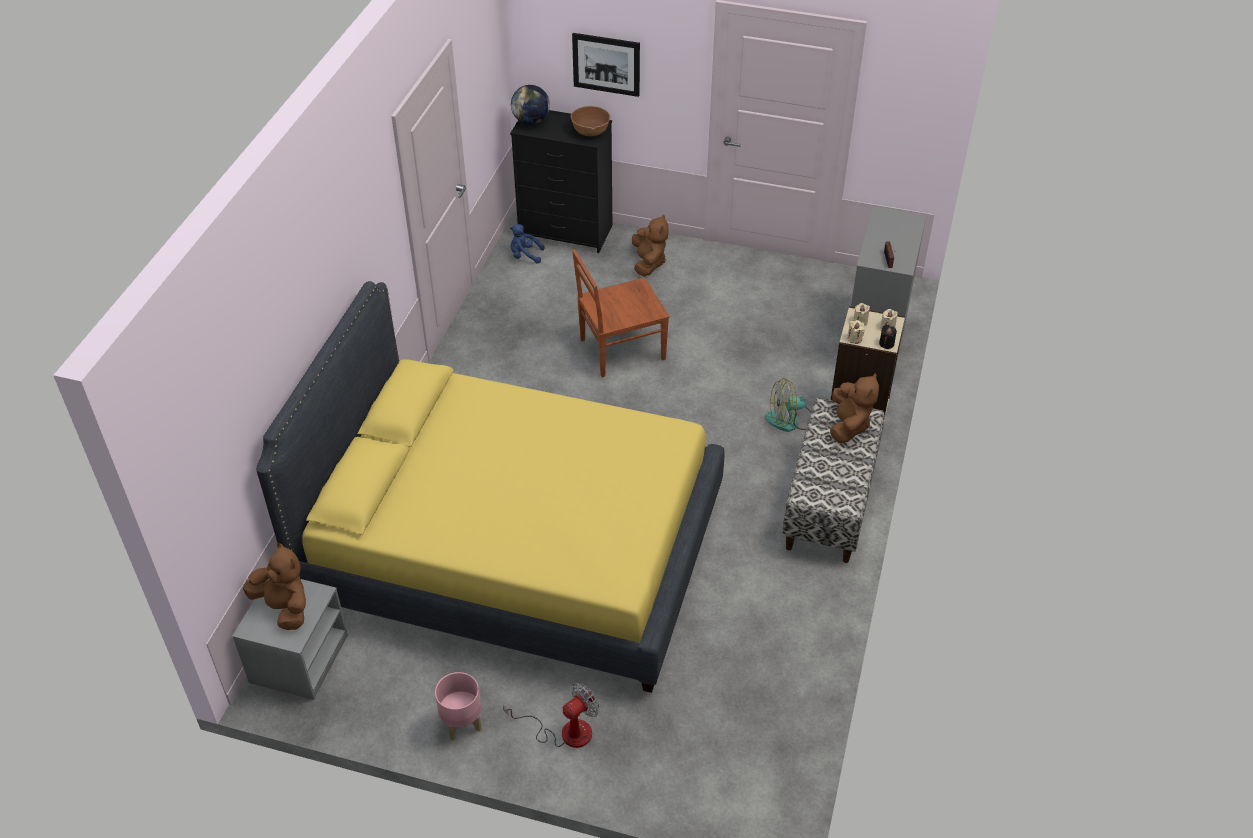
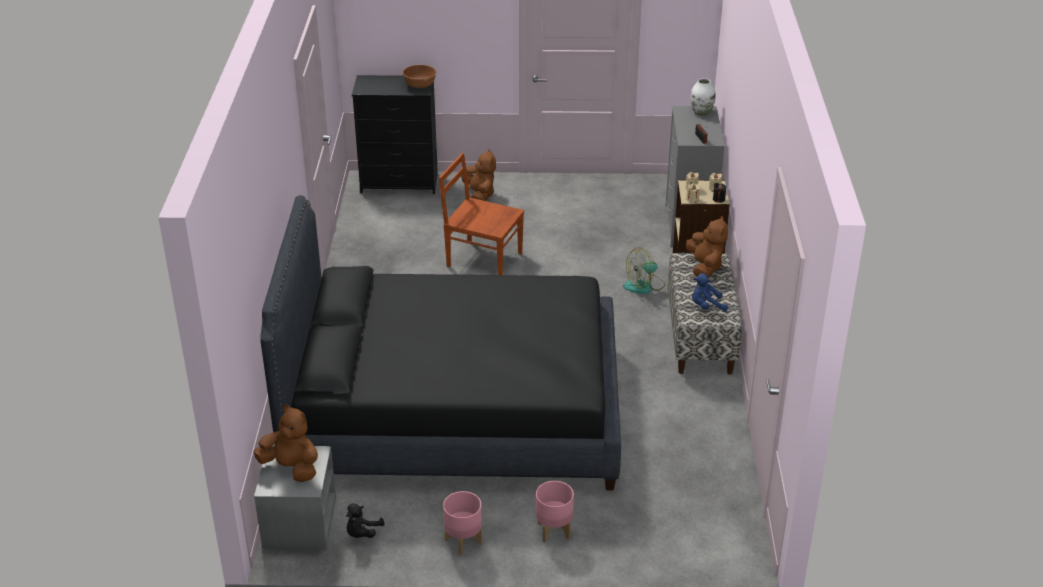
camera: 15 degrees left, 10 degrees down
yellow bed [256,281,725,693] -> black bed [260,195,621,490]
fan [503,683,600,748] -> pink planter [536,481,574,542]
blue plush toy [510,224,545,264] -> blue plush toy moved to [692,273,728,312]
globe [511,85,550,125] -> none
picture [572,33,640,97] -> none
brown chair [572,249,670,377] -> brown chair turned 60 degrees clockwise [439,153,524,275]
none -> black plush toy [347,503,385,538]
none -> white vase [690,78,715,116]

